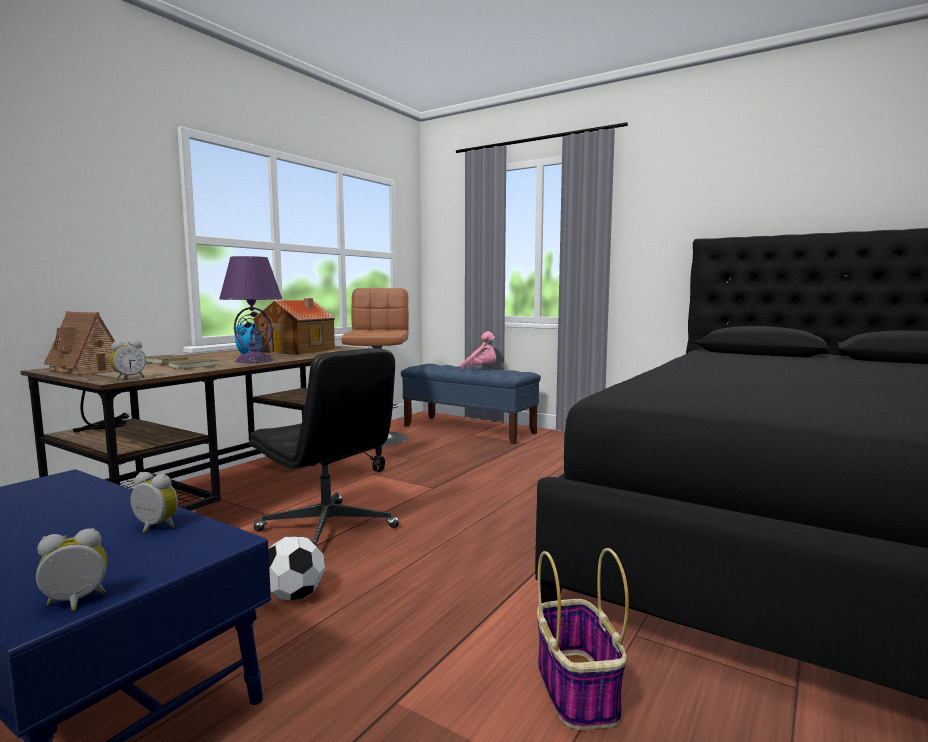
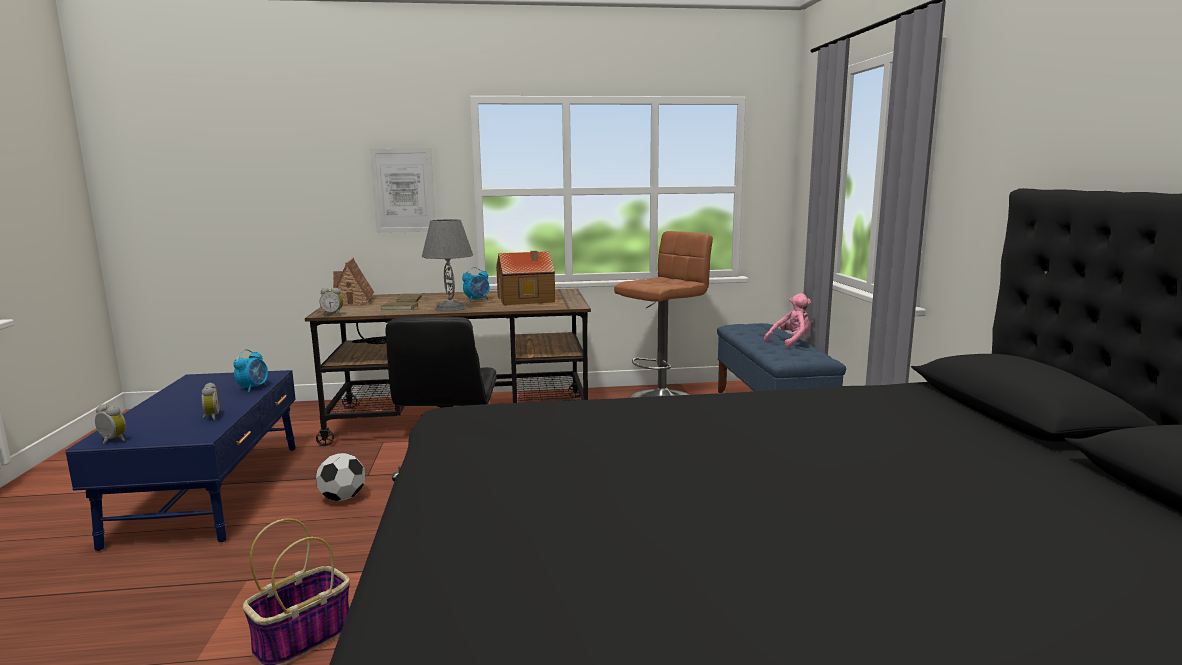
camera: 50 degrees right, 5 degrees up
purple table lamp [219,256,282,363] -> grey table lamp [422,219,473,311]
pink plush toy [461,331,496,370] -> pink plush toy turned 105 degrees counterclockwise [764,293,811,349]
none -> alarm clock [233,349,268,392]
none -> picture [370,148,435,233]

